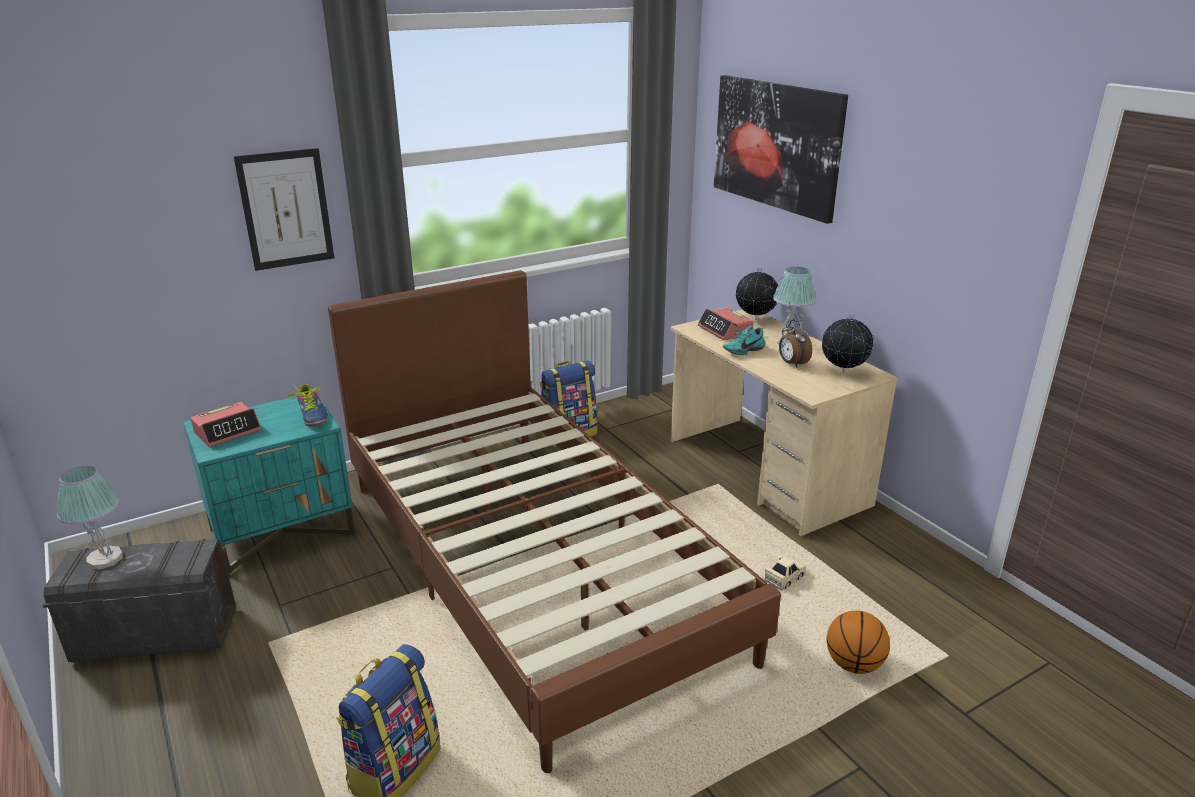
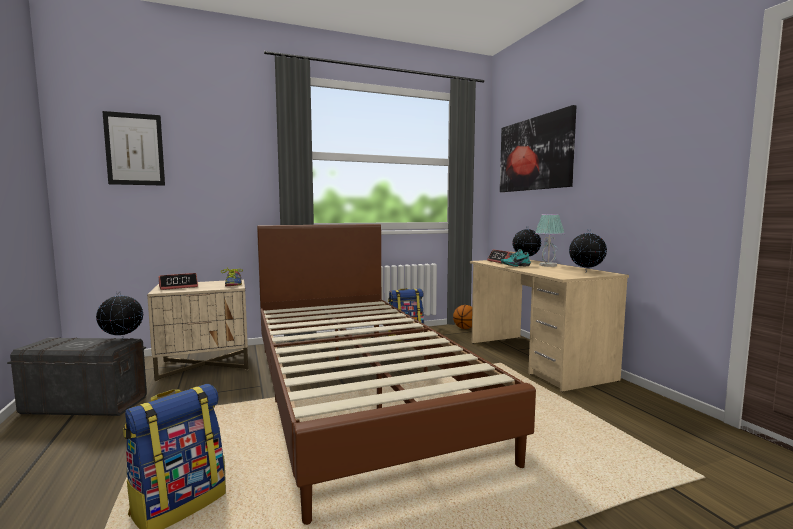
camera: 10 degrees right, 20 degrees down
table lamp [57,466,123,570] -> none
turquoise nightstand [183,396,356,575] -> beige nightstand [147,280,248,382]
picture [234,148,334,271] -> picture moved to [102,111,165,186]
beige toy car [764,557,806,590] -> none
alarm clock [779,320,812,368] -> none
basketball [827,611,890,674] -> basketball moved to [453,305,472,329]
none -> globe [96,291,143,339]

